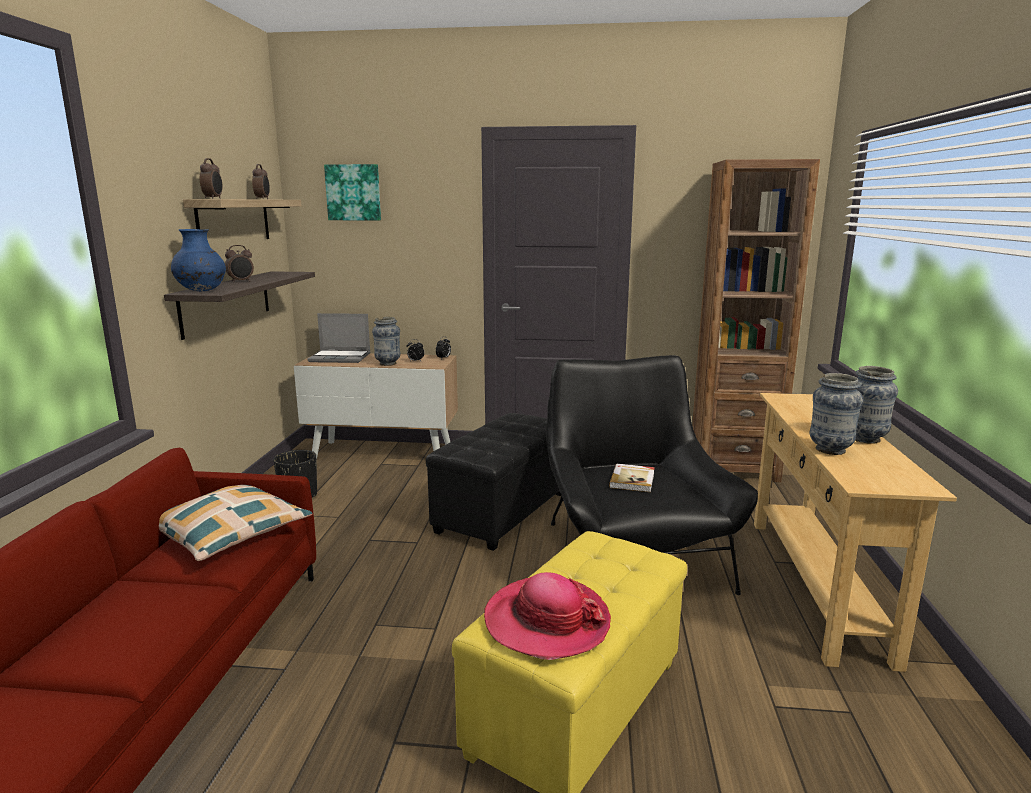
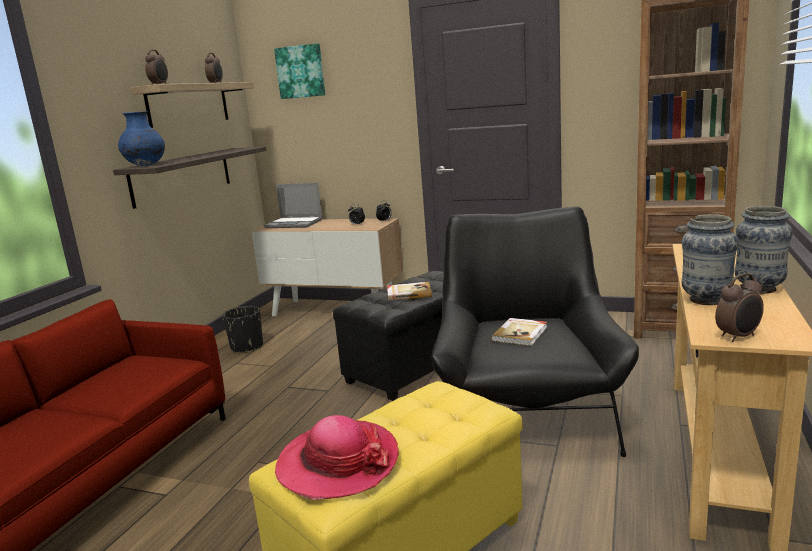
camera: 15 degrees right, 0 degrees up
pillow [159,485,312,561] -> none
alarm clock [225,245,254,282] -> alarm clock moved to [715,273,764,342]
vase [372,317,400,366] -> none
none -> book [387,282,432,301]

